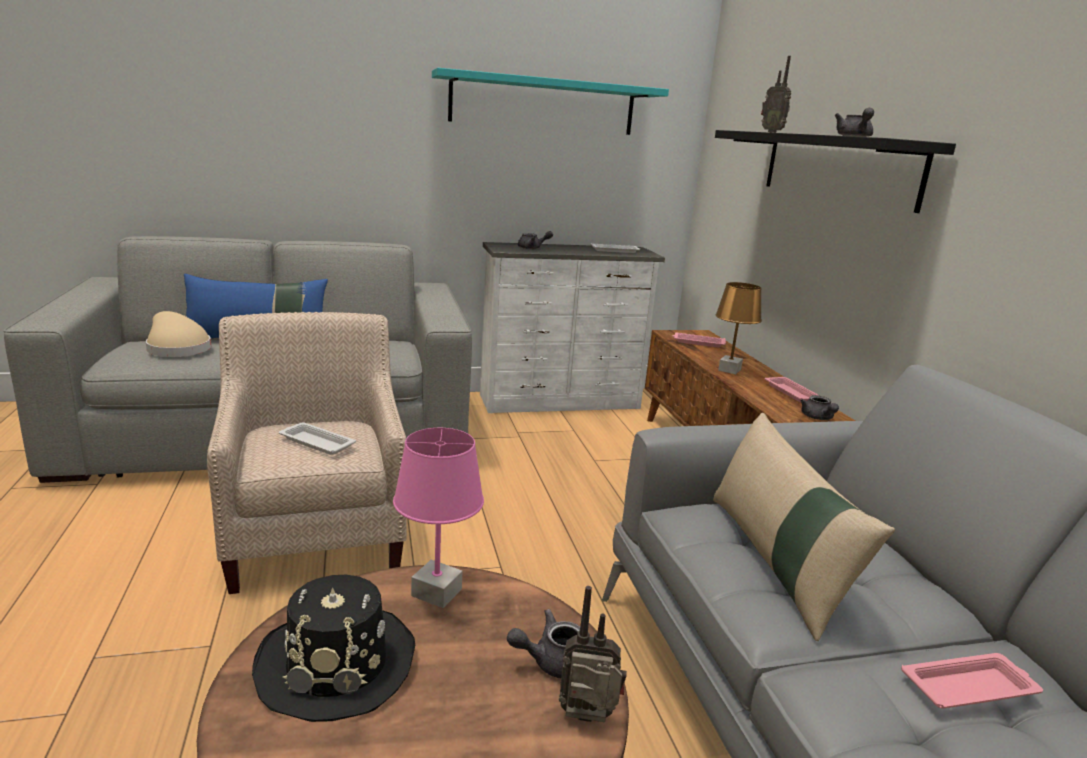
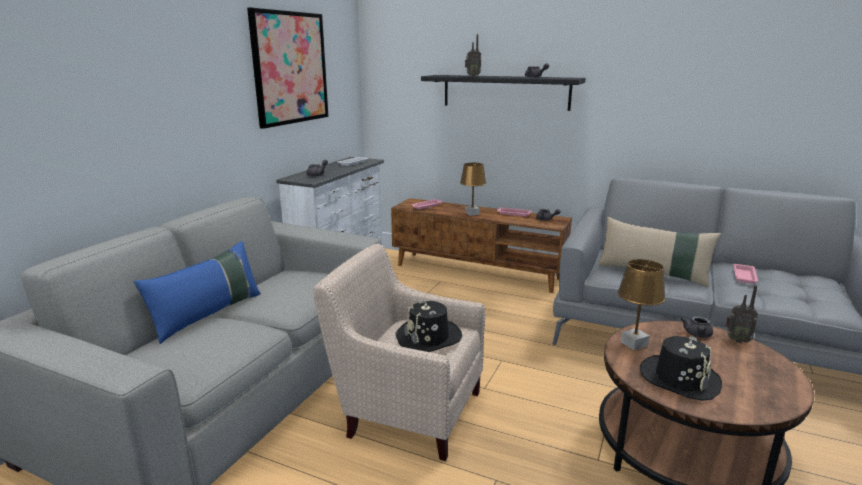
camera: 50 degrees left, 0 degrees up
beige hat [146,311,211,357] -> none
white tray [279,422,356,455] -> black hat [395,300,462,352]
pink table lamp [393,428,484,608] -> brown table lamp [618,259,666,350]
turquoise shelf [432,68,669,135] -> picture [247,8,329,129]
radio [559,586,627,722] -> radio turned 105 degrees counterclockwise [725,285,758,343]

